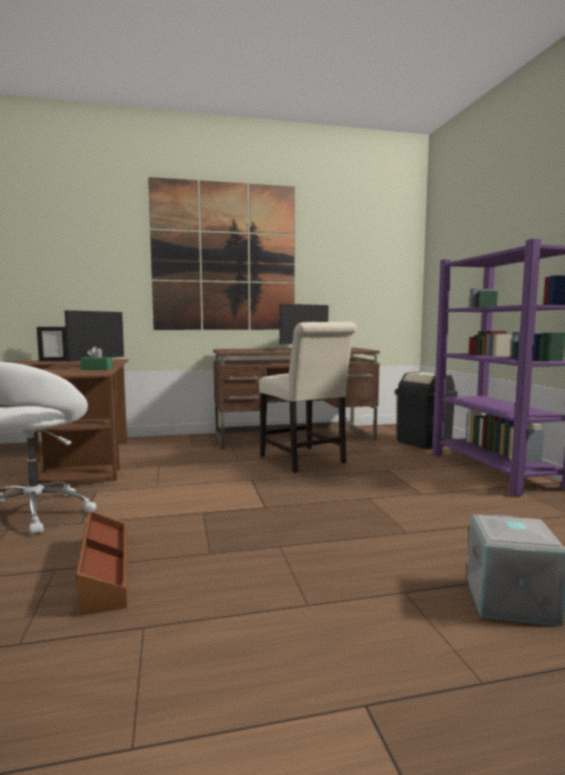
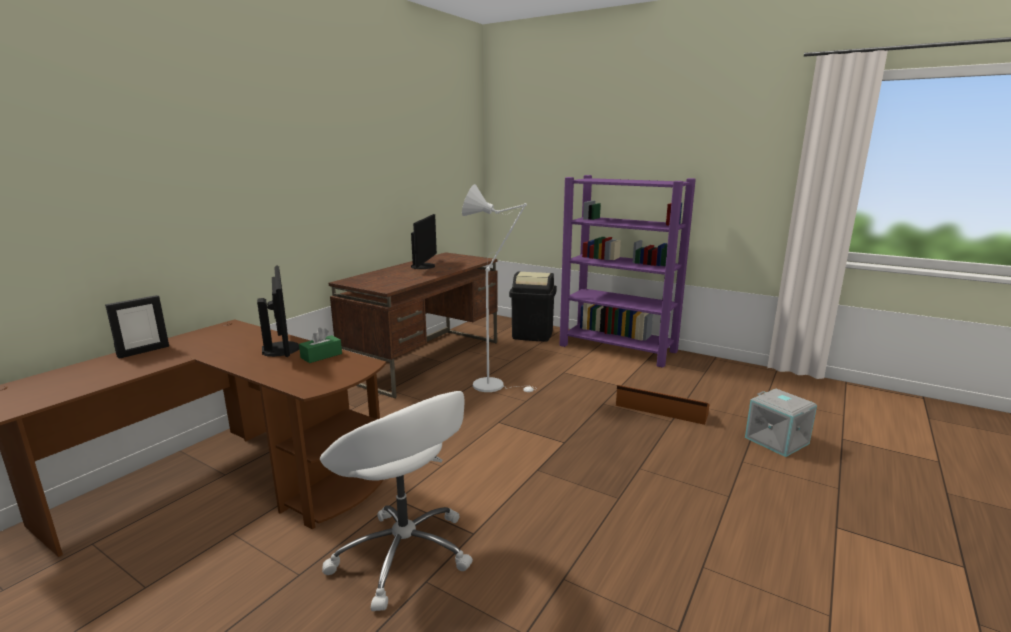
camera: 45 degrees left, 10 degrees up
brown storage box [76,511,127,616] -> brown storage box moved to [616,385,709,425]
picture [148,177,295,330] -> none
beige chair [259,322,356,473] -> white floor lamp [462,184,537,392]

